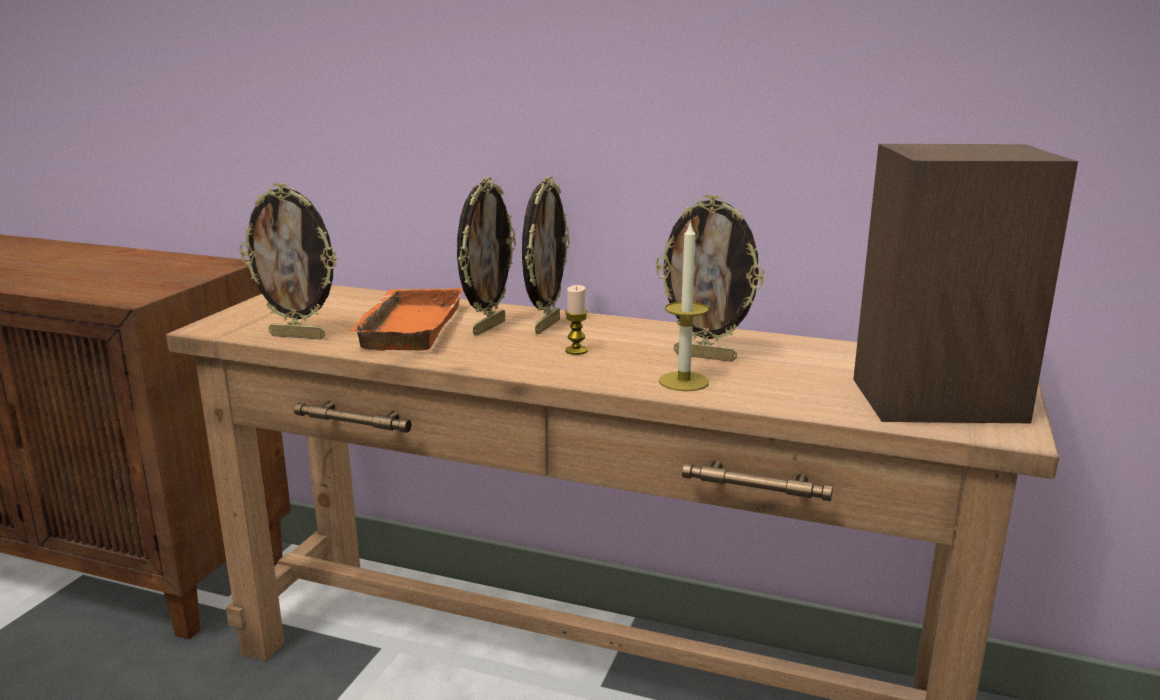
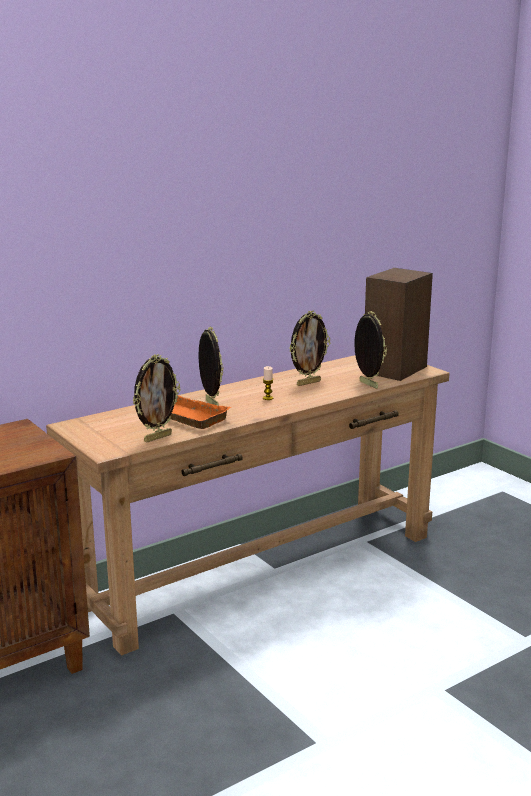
camera: 55 degrees left, 0 degrees up
picture frame [522,176,570,334] -> picture frame moved to [354,311,387,389]
candle [659,220,709,391] -> none

